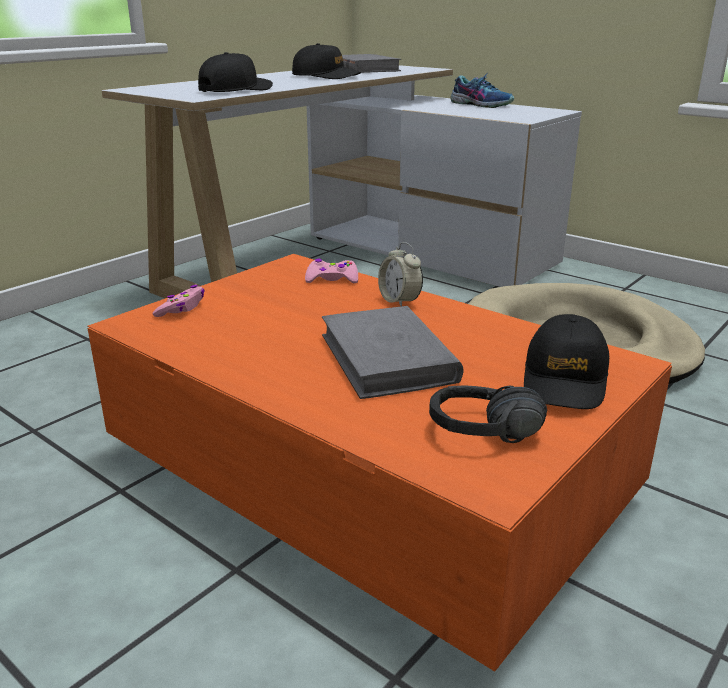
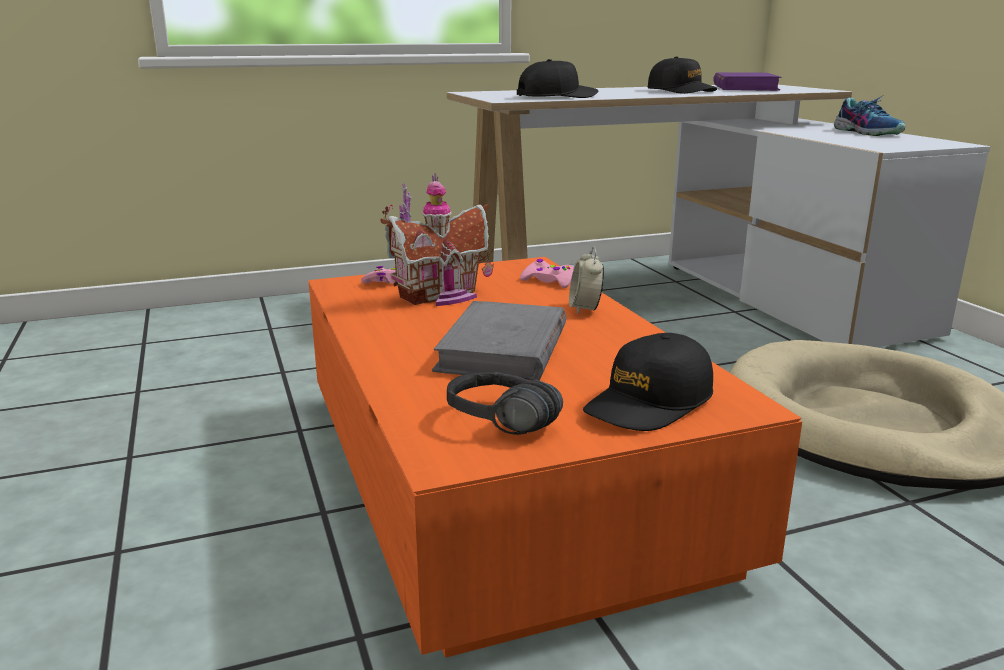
camera: 30 degrees right, 5 degrees down
grey book [342,54,401,73] -> purple book [713,72,782,91]
none -> toy house [380,174,494,306]

